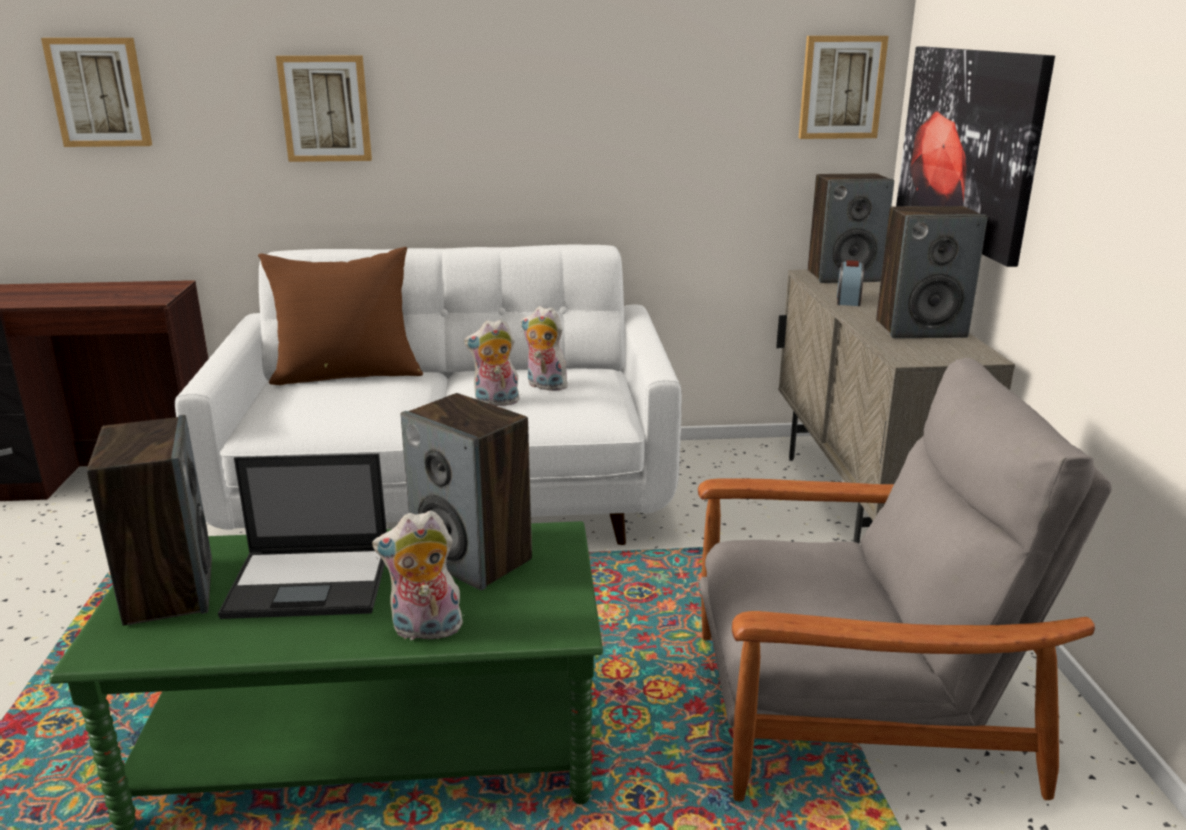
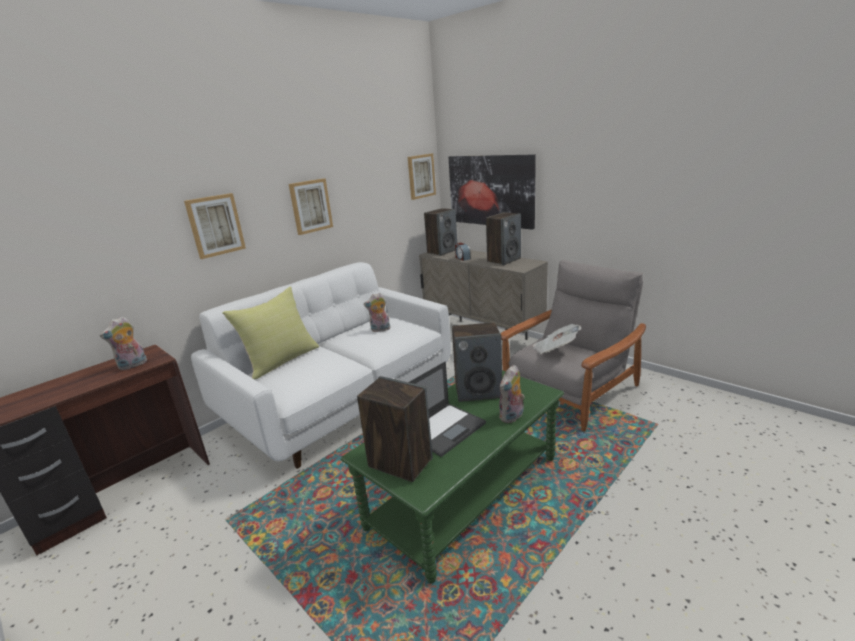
camera: 40 degrees left, 0 degrees up
picture [41,38,152,147] -> picture moved to [289,178,333,235]
brown pillow [258,247,423,385] -> yellow pillow [222,286,319,380]
plush toy [464,319,519,406] -> plush toy moved to [100,316,147,370]
none -> newspaper [533,324,581,354]

